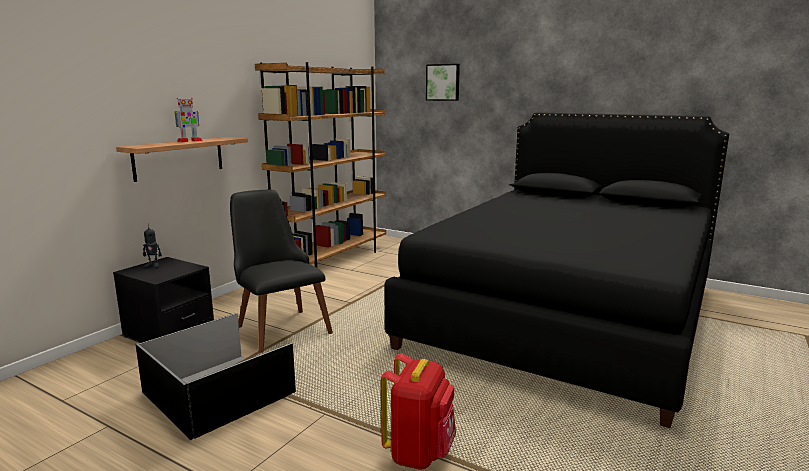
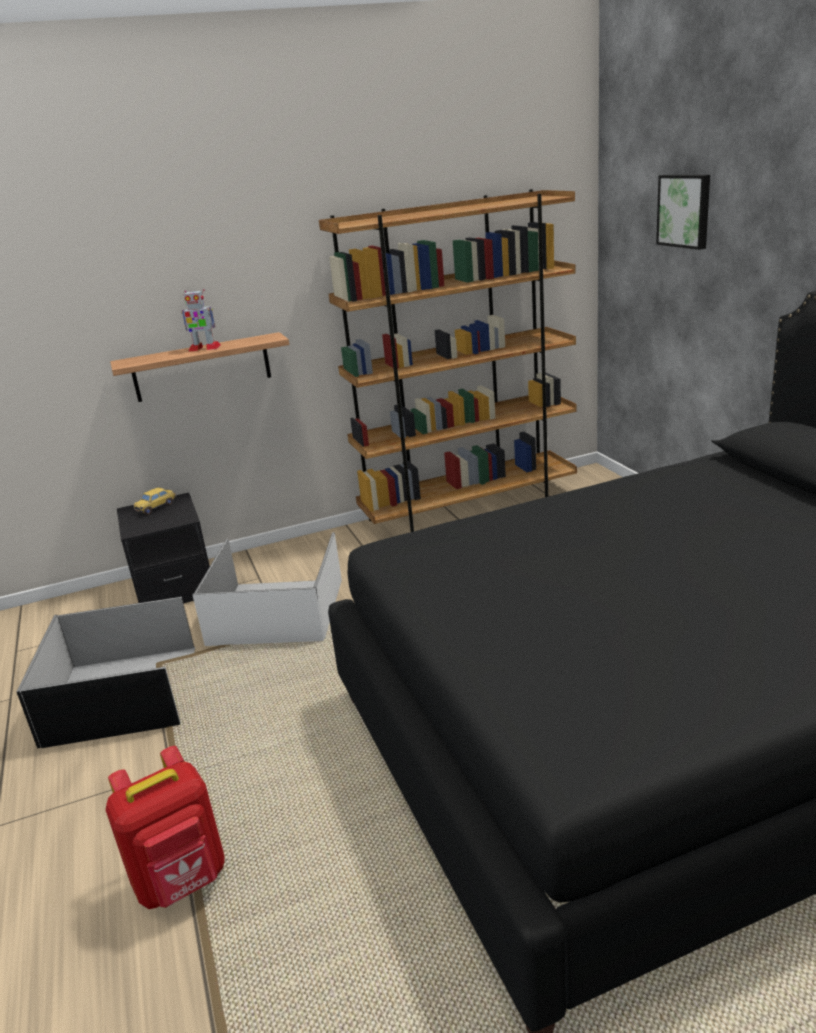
camera: 40 degrees right, 10 degrees up
toy robot [143,223,162,269] -> toy car [133,488,176,515]
black chair [230,190,333,353] -> white storage box [193,532,342,646]

